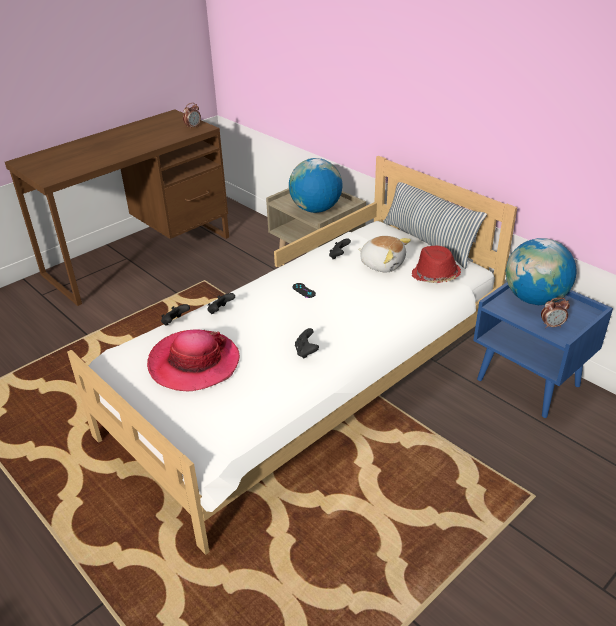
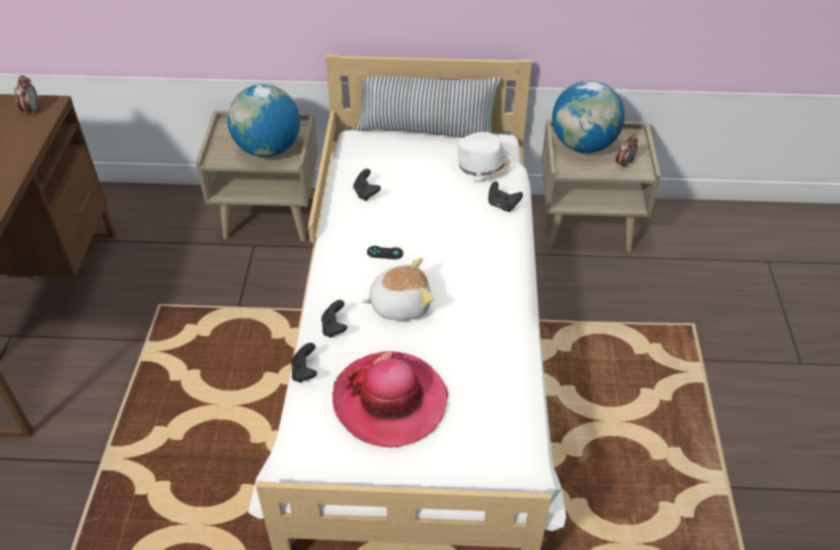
camera: 45 degrees left, 10 degrees up
black game controller [295,328,319,359] -> black game controller moved to [488,181,523,212]
plush toy [358,236,411,272] -> plush toy moved to [361,258,434,321]
red hat [412,246,461,283] -> white hat [451,132,512,180]
blue nightstand [473,282,613,418] -> beige nightstand [541,120,661,252]

